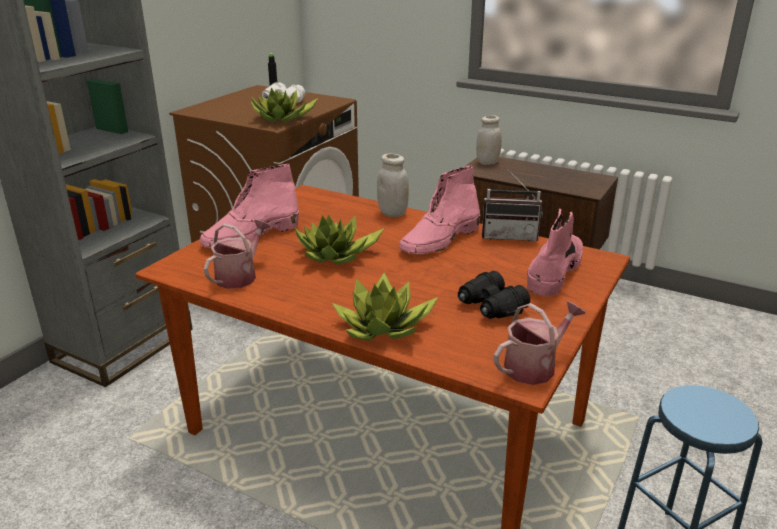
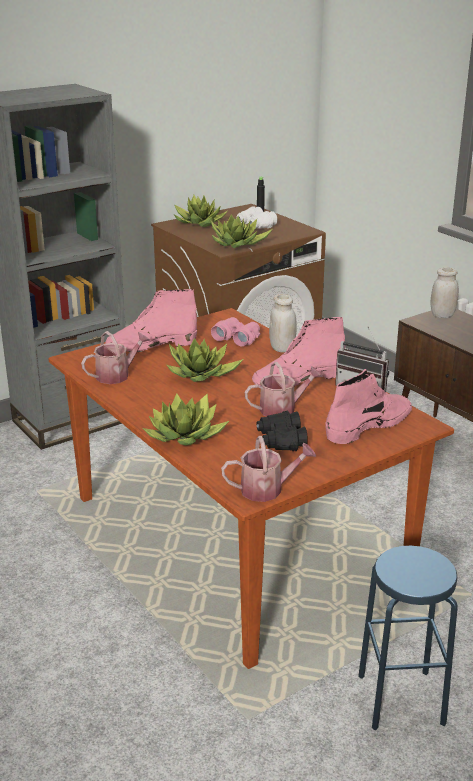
camera: 25 degrees right, 0 degrees up
none -> potted plant [174,195,227,227]
none -> pink binoculars [211,317,260,347]
none -> watering can [245,362,323,417]

